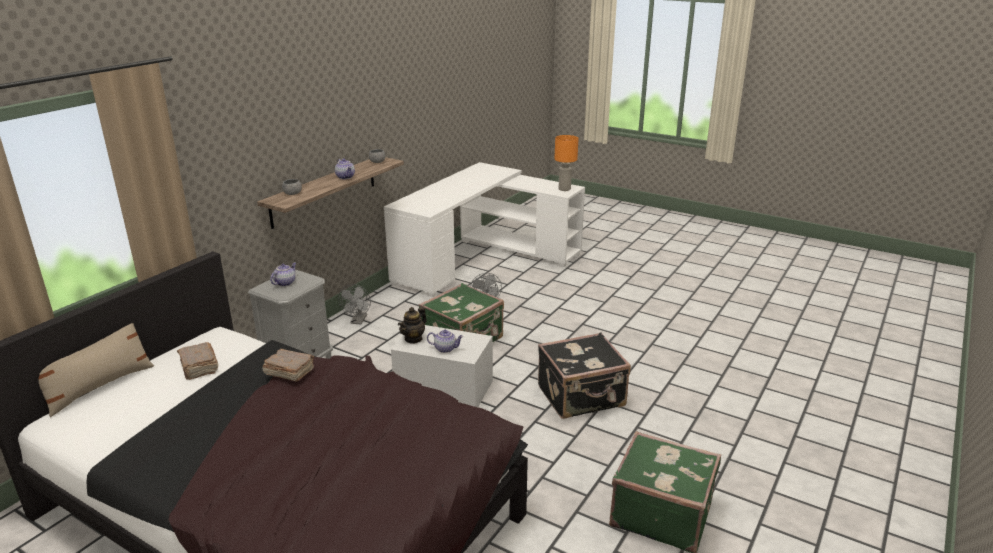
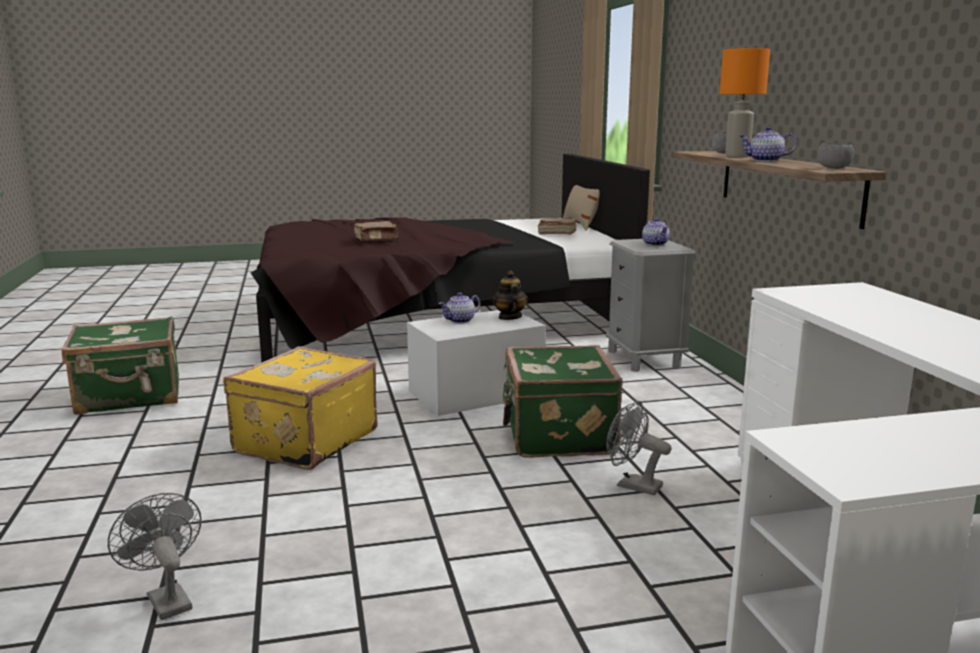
camera: 135 degrees right, 10 degrees down
brown book [262,349,314,382] -> brown book moved to [354,221,399,241]
grey fan [338,284,371,324] -> grey fan moved to [108,493,202,620]
black suitcase [538,332,631,419] -> yellow suitcase [223,346,378,470]
orange table lamp [555,135,579,191] -> orange table lamp moved to [720,48,770,158]

